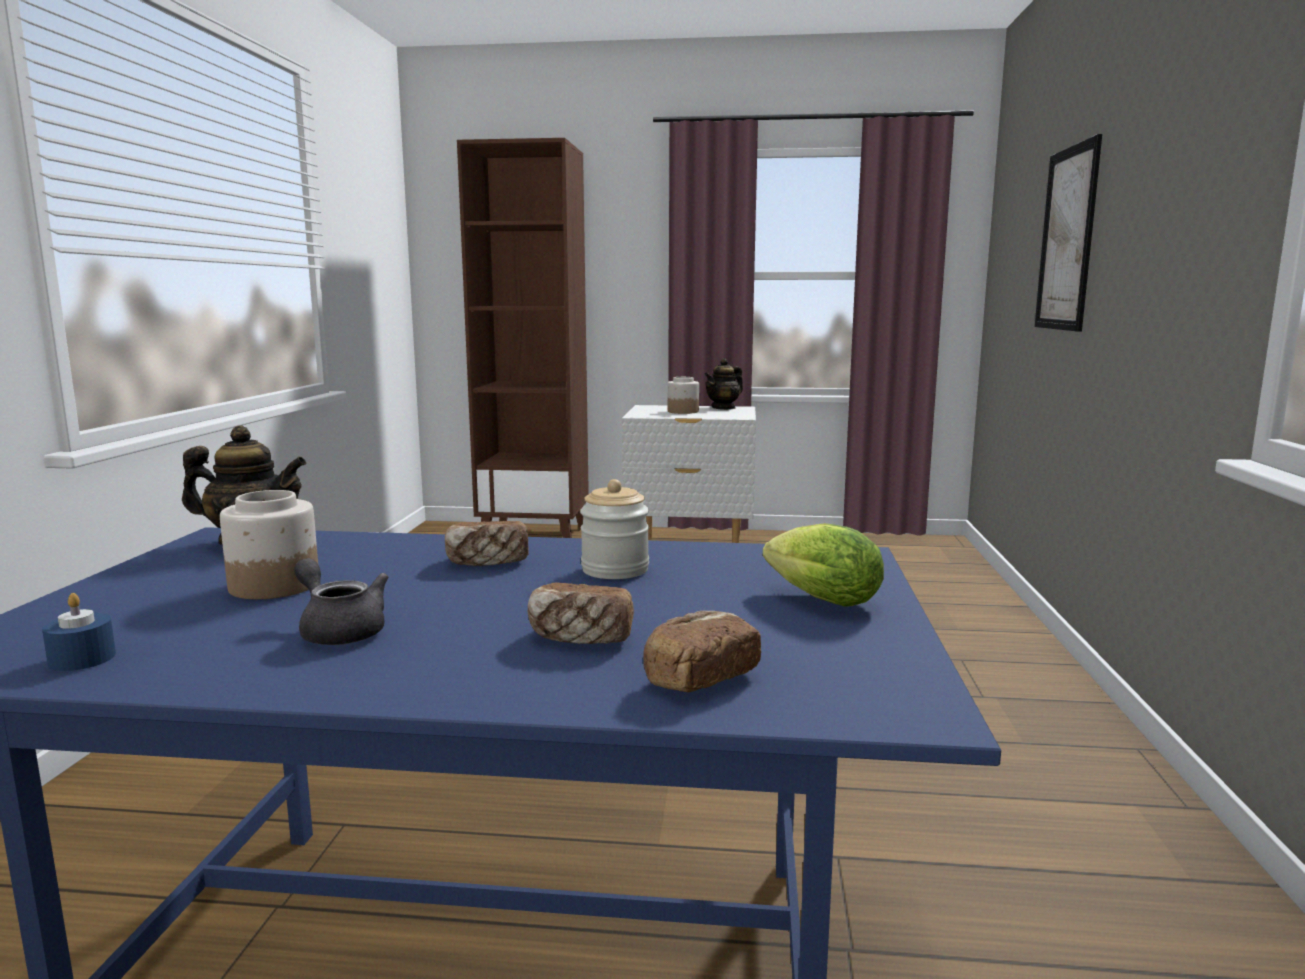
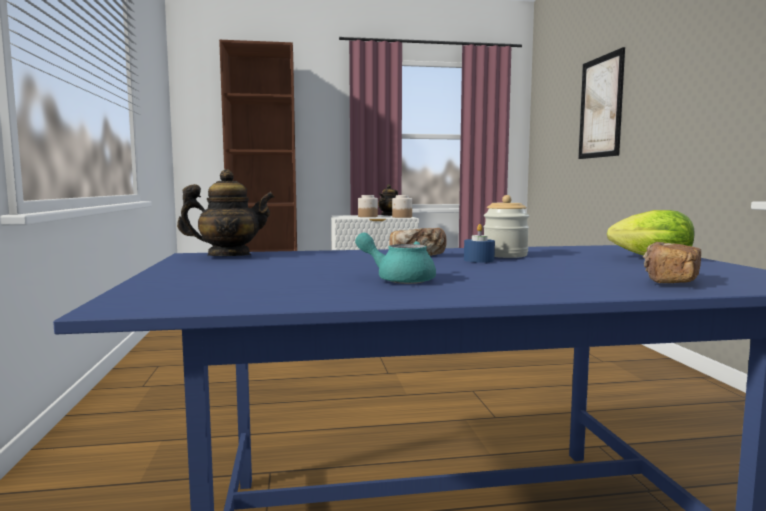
camera: 15 degrees left, 5 degrees down
blue candle [42,593,116,671] -> blue candle moved to [464,224,495,263]
jar [220,490,318,600] -> jar moved to [392,195,412,218]
grey teapot [294,558,388,645] -> turquoise teapot [355,232,436,284]
bread [527,582,634,644] -> none

